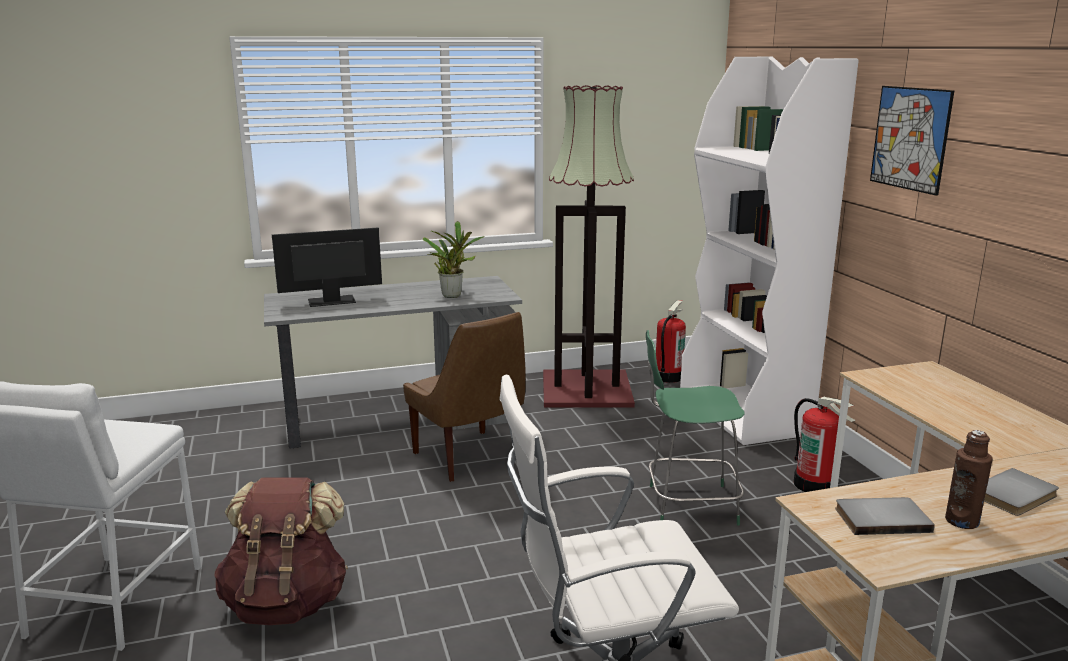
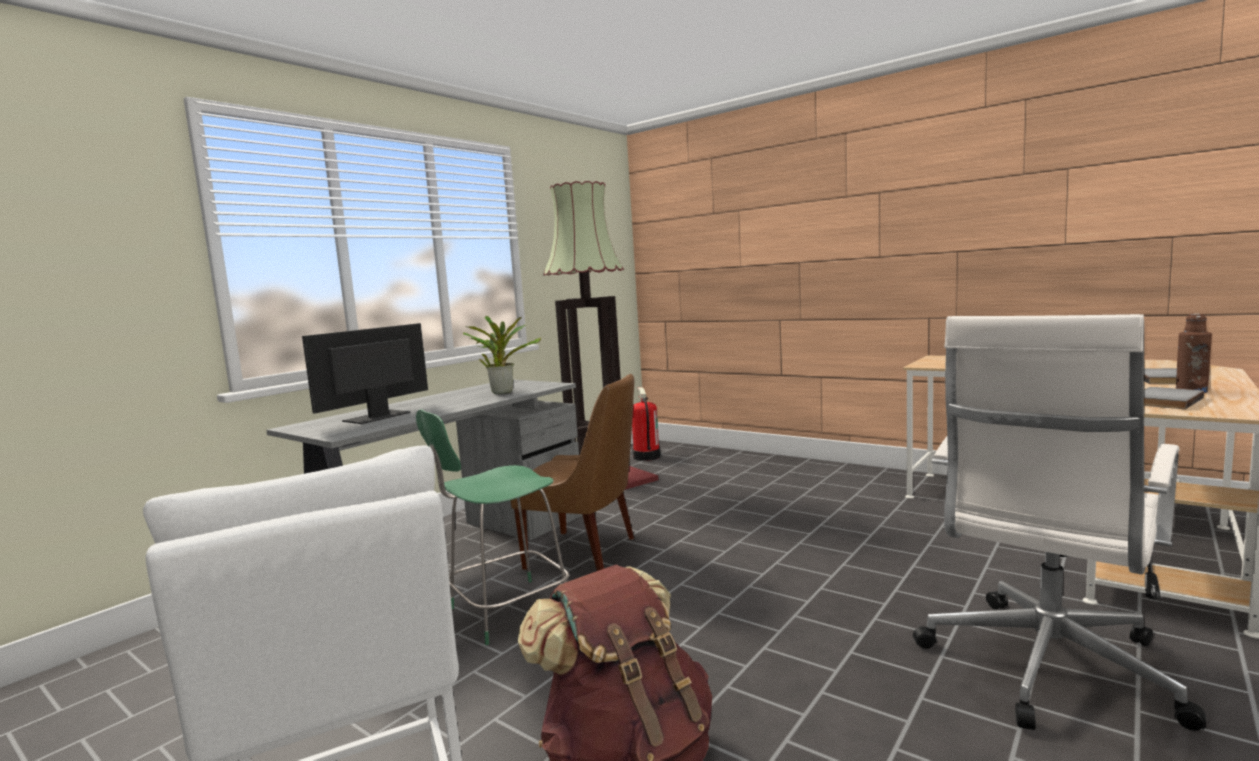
camera: 35 degrees left, 10 degrees down
green chair [646,330,745,526] -> green chair moved to [416,409,569,645]
white bookcase [680,57,859,445] -> none
fire extinguisher [794,397,856,492] -> none
picture [870,86,955,196] -> none

